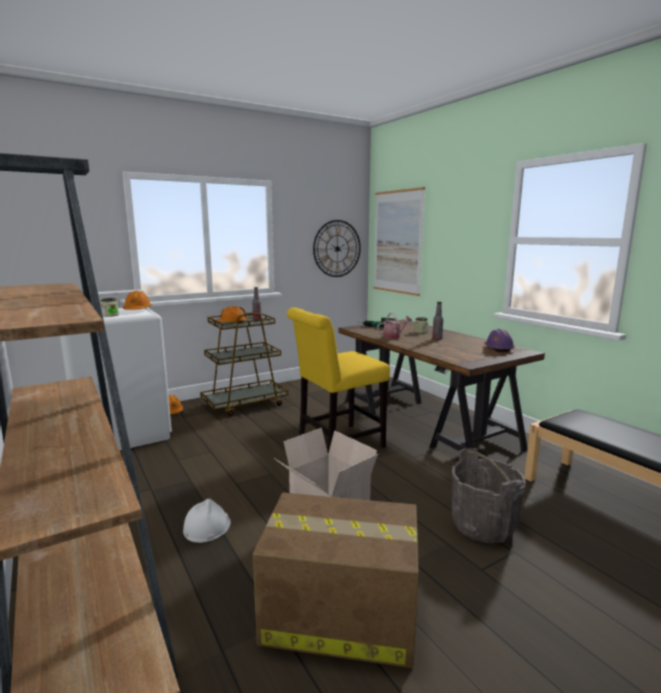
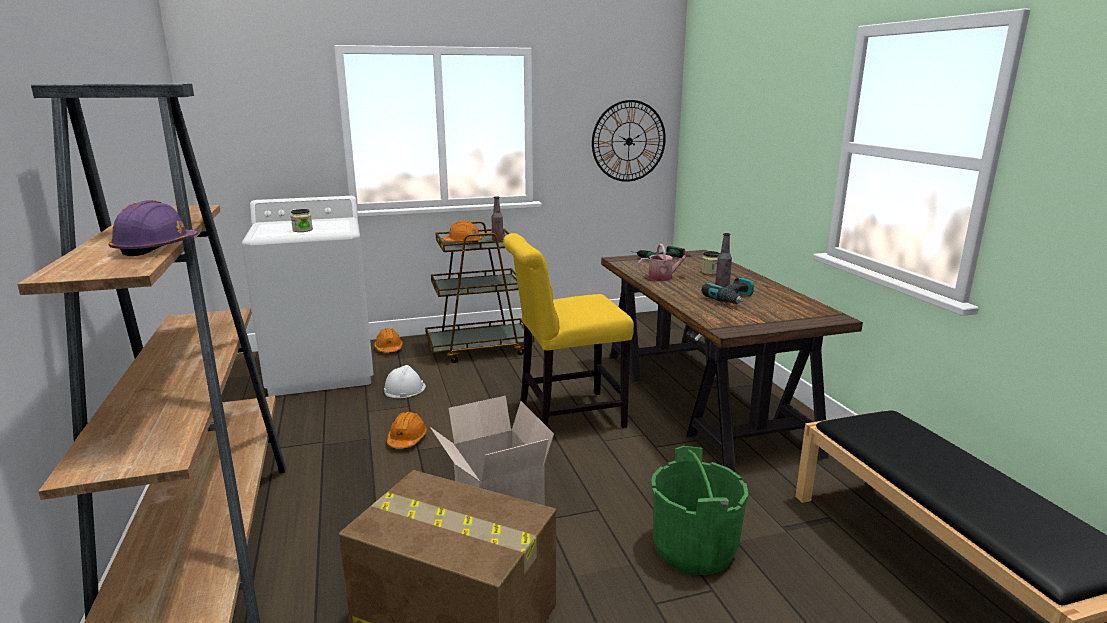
camera: 15 degrees right, 5 degrees up
orange hard hat [123,291,152,310] -> orange hard hat moved to [387,412,427,449]
white hard hat [183,499,231,543] -> white hard hat moved to [384,365,426,398]
picture [373,187,425,296] -> none
grey bucket [452,448,526,544] -> green bucket [651,446,749,575]
purple hard hat [484,329,515,352] -> purple hard hat moved to [108,200,198,256]
none -> power drill [702,277,754,304]

